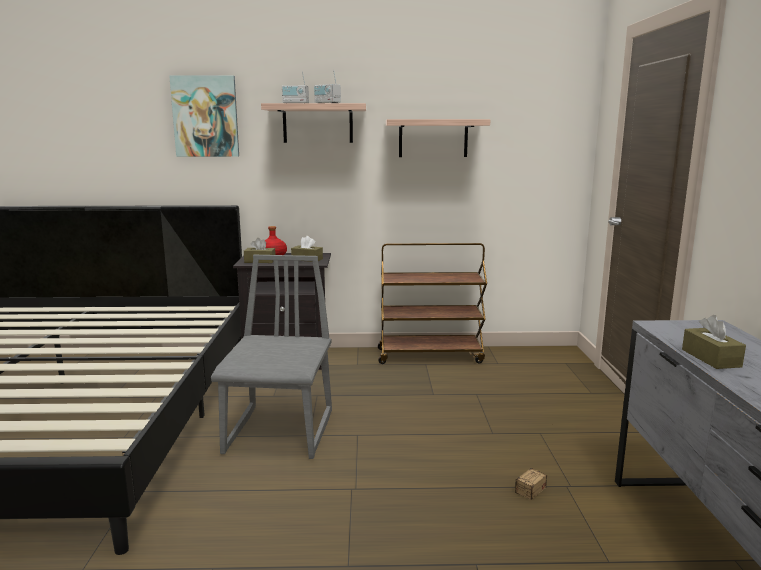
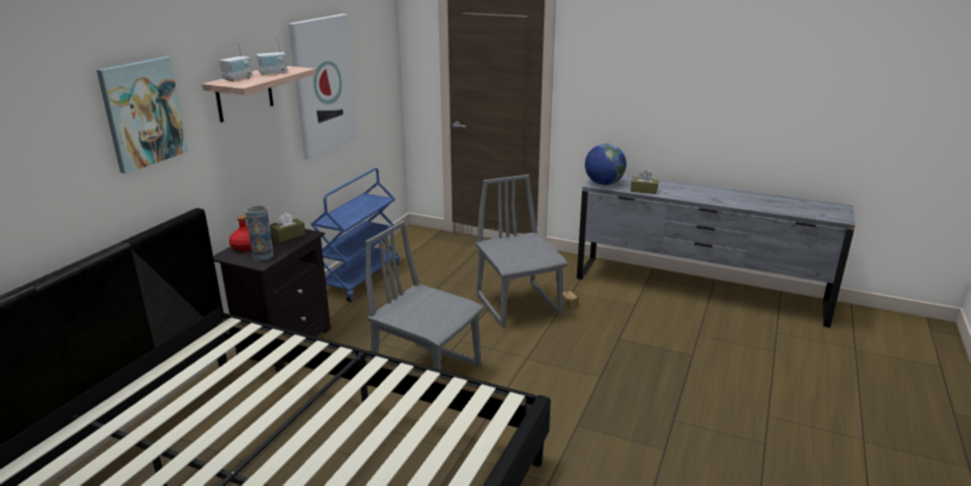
camera: 65 degrees left, 10 degrees up
brown tissue box [244,238,275,263] -> vase [245,205,274,261]
brown cart [378,243,487,364] -> blue cart [311,168,399,302]
shelf [386,119,490,157] -> picture [289,14,357,160]
none -> grey chair [476,175,568,328]
none -> globe [585,144,626,185]

